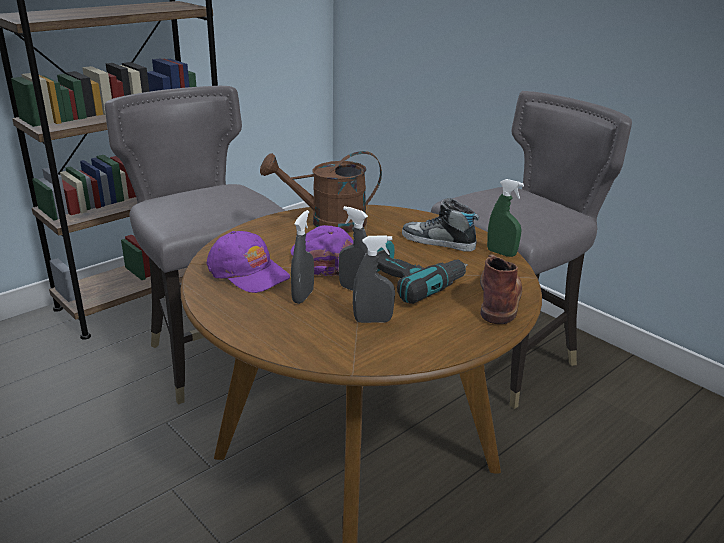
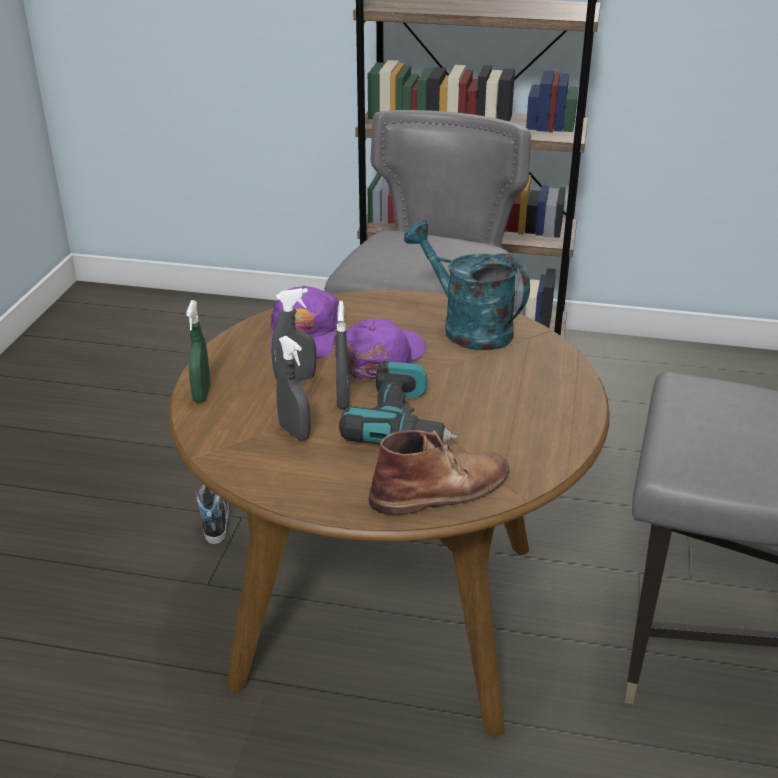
camera: 55 degrees right, 5 degrees up
brown watering can [260,151,382,233] -> turquoise watering can [404,220,530,350]
shoe [402,198,479,251] -> shoe moved to [195,485,229,544]
green spray bottle [487,179,524,257] -> green spray bottle moved to [186,300,210,403]

